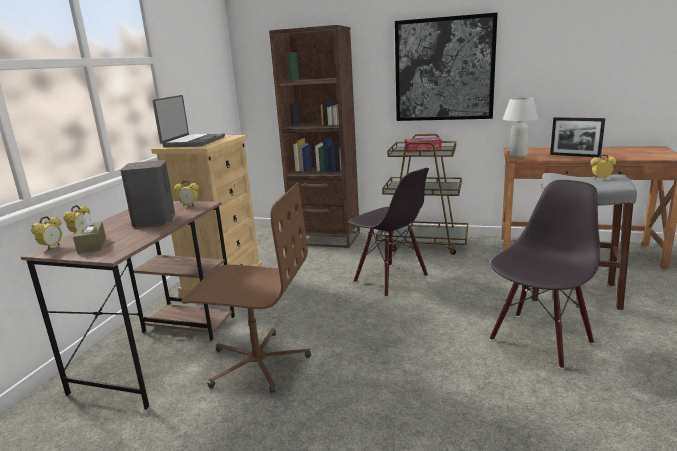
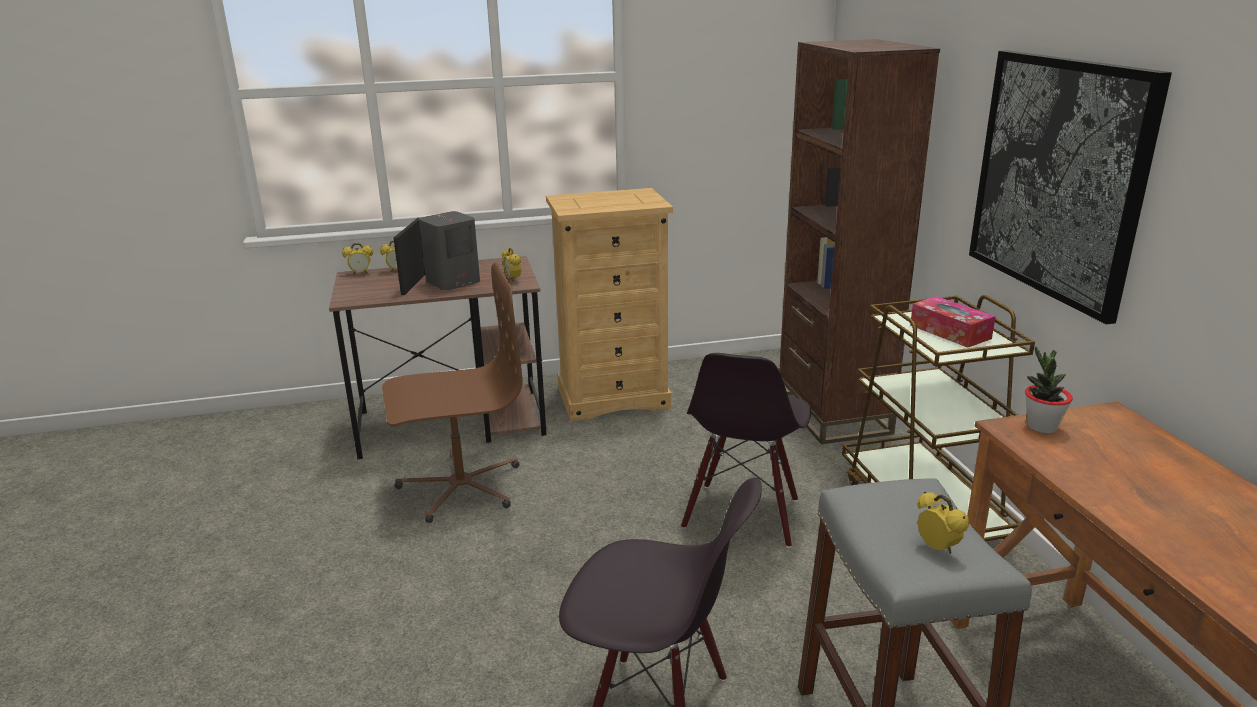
camera: 60 degrees right, 5 degrees up
brown tissue box [73,212,106,254] -> none
laptop [153,95,225,148] -> none
brown office chair [181,183,311,393] -> brown office chair turned 90 degrees counterclockwise [382,262,523,523]
white table lamp [503,97,539,157] -> potted plant [1025,346,1073,433]
picture frame [550,117,605,158] -> picture frame moved to [394,218,425,295]

